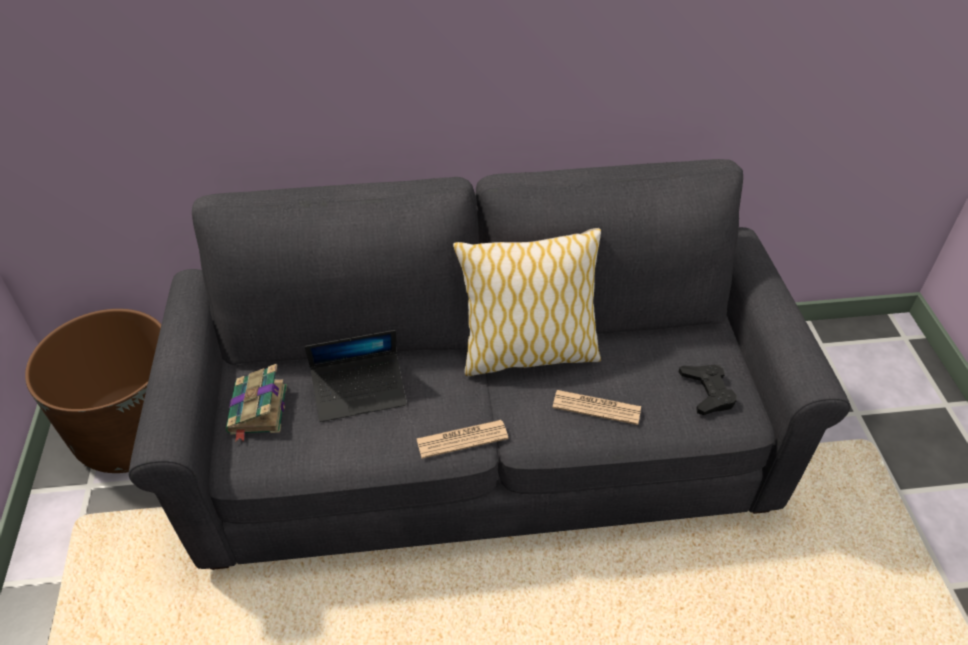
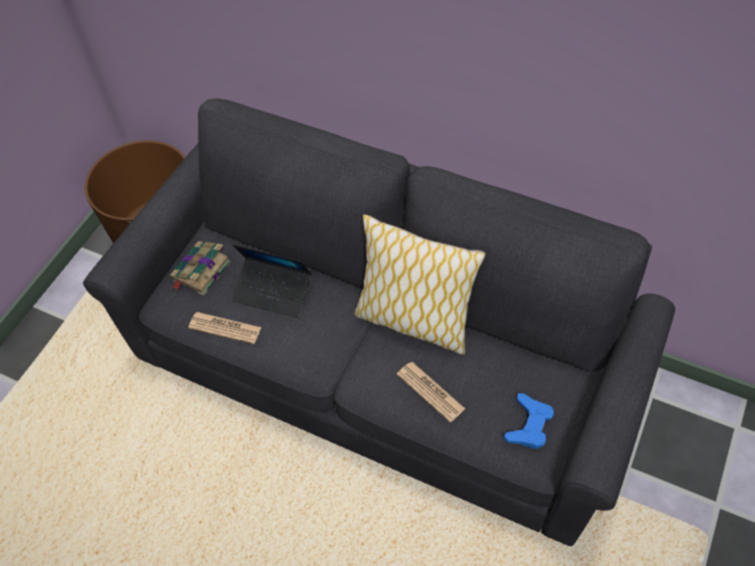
camera: 35 degrees right, 10 degrees up
newspaper [417,420,508,459] -> newspaper moved to [188,312,261,344]
black game controller [679,364,737,415] -> blue game controller [504,393,554,449]

